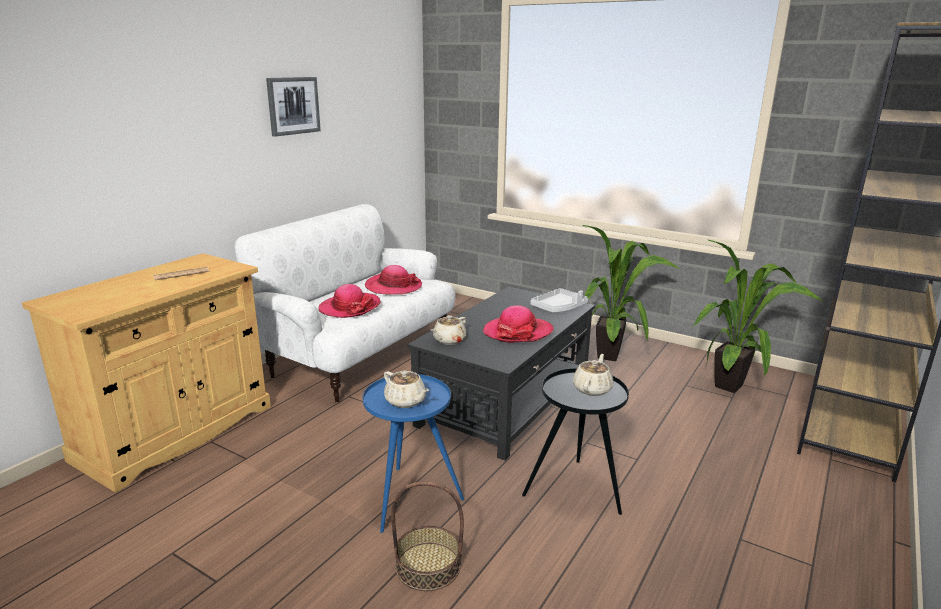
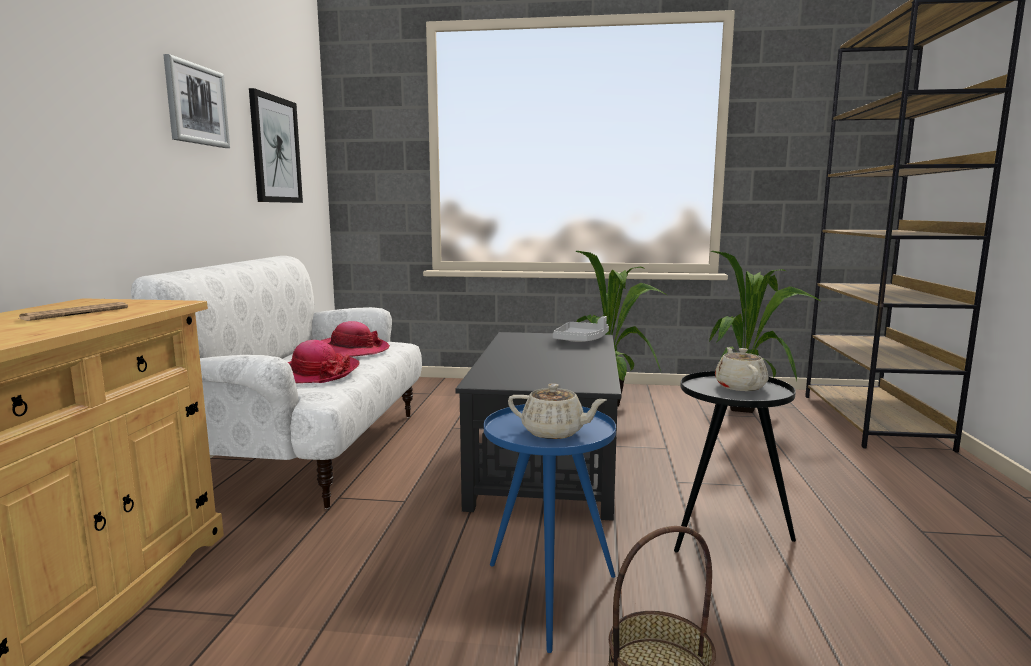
camera: 25 degrees left, 10 degrees down
beige teapot [431,315,466,345] -> none
hat [483,305,554,343] -> none
none -> picture [249,88,303,203]

